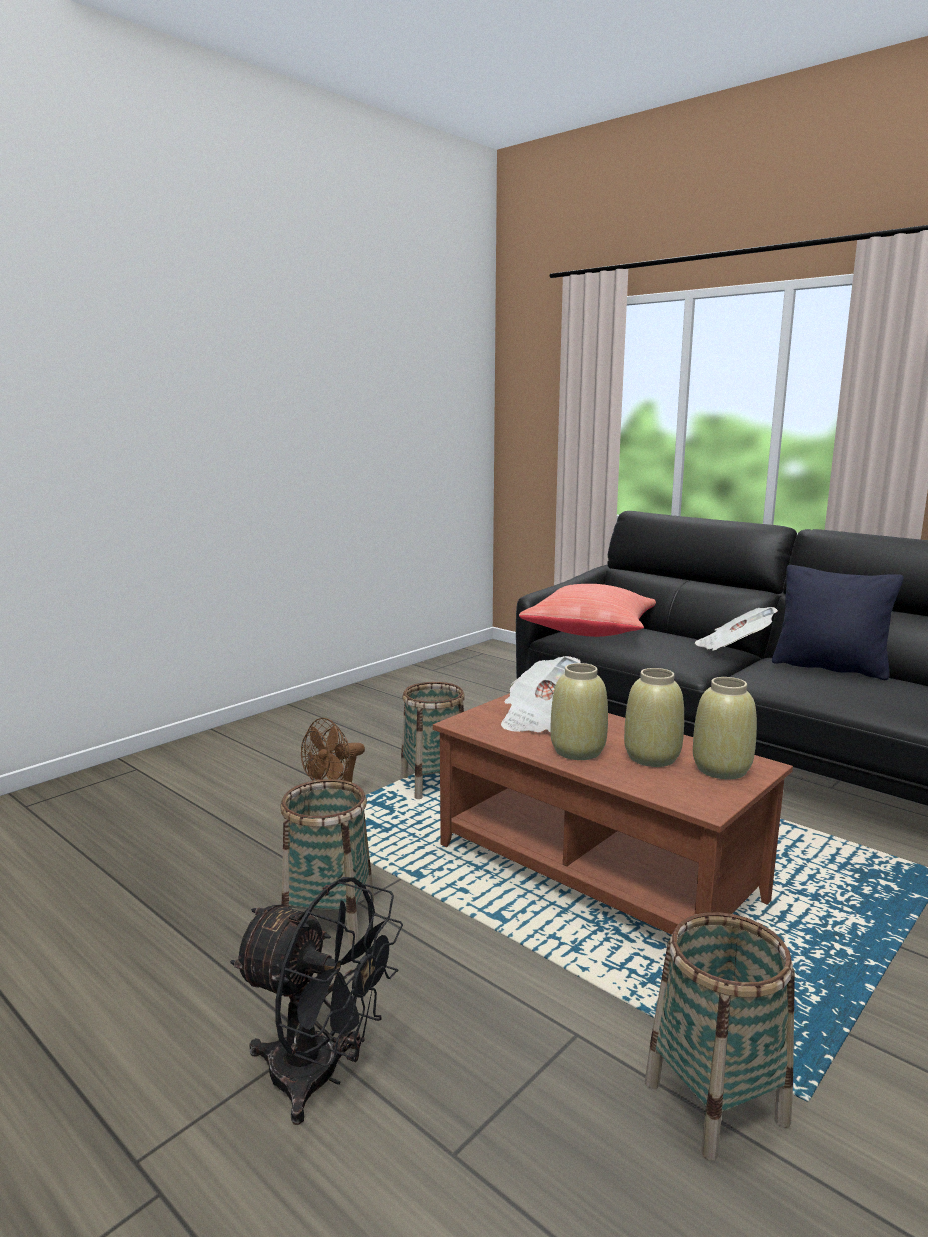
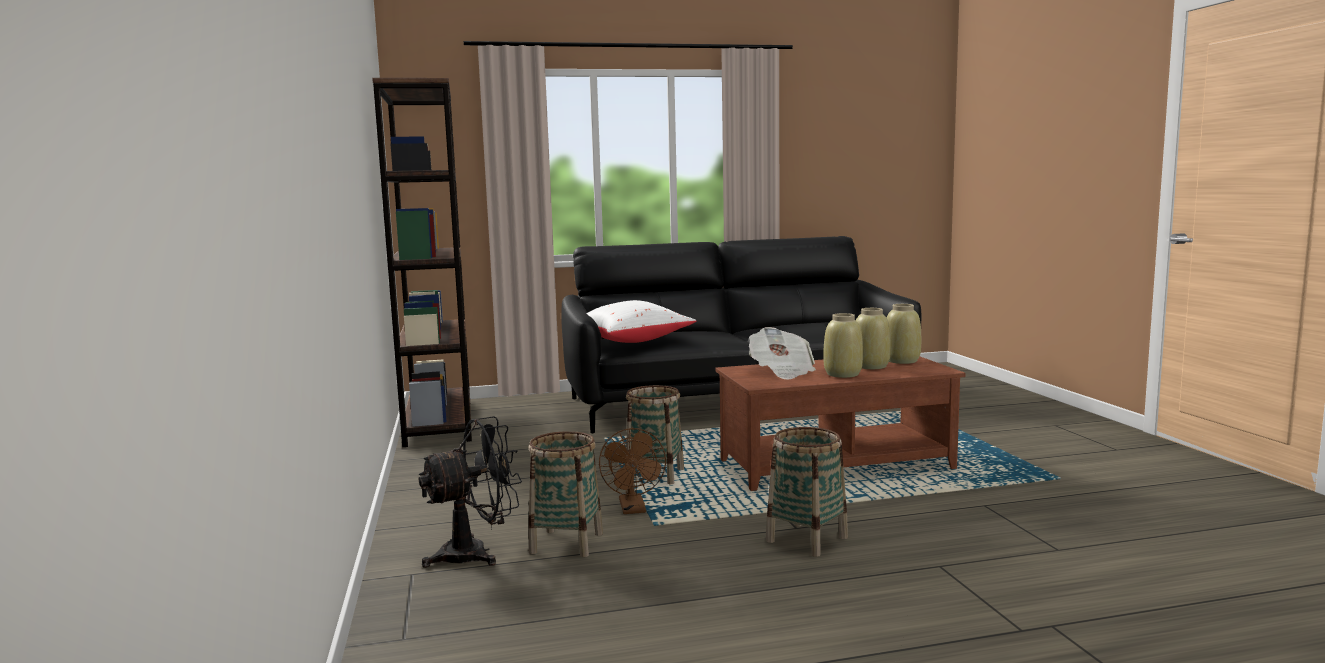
camera: 55 degrees left, 5 degrees down
black fan [230,877,403,1125] -> black fan moved to [419,416,522,568]
red pillow [519,584,656,637] -> white pillow [587,300,696,343]
basket [645,912,795,1160] -> basket moved to [529,431,603,557]
newspaper [695,607,778,651] -> none
black pillow [772,565,904,680] -> none
none -> brown bookcase [372,78,472,447]

